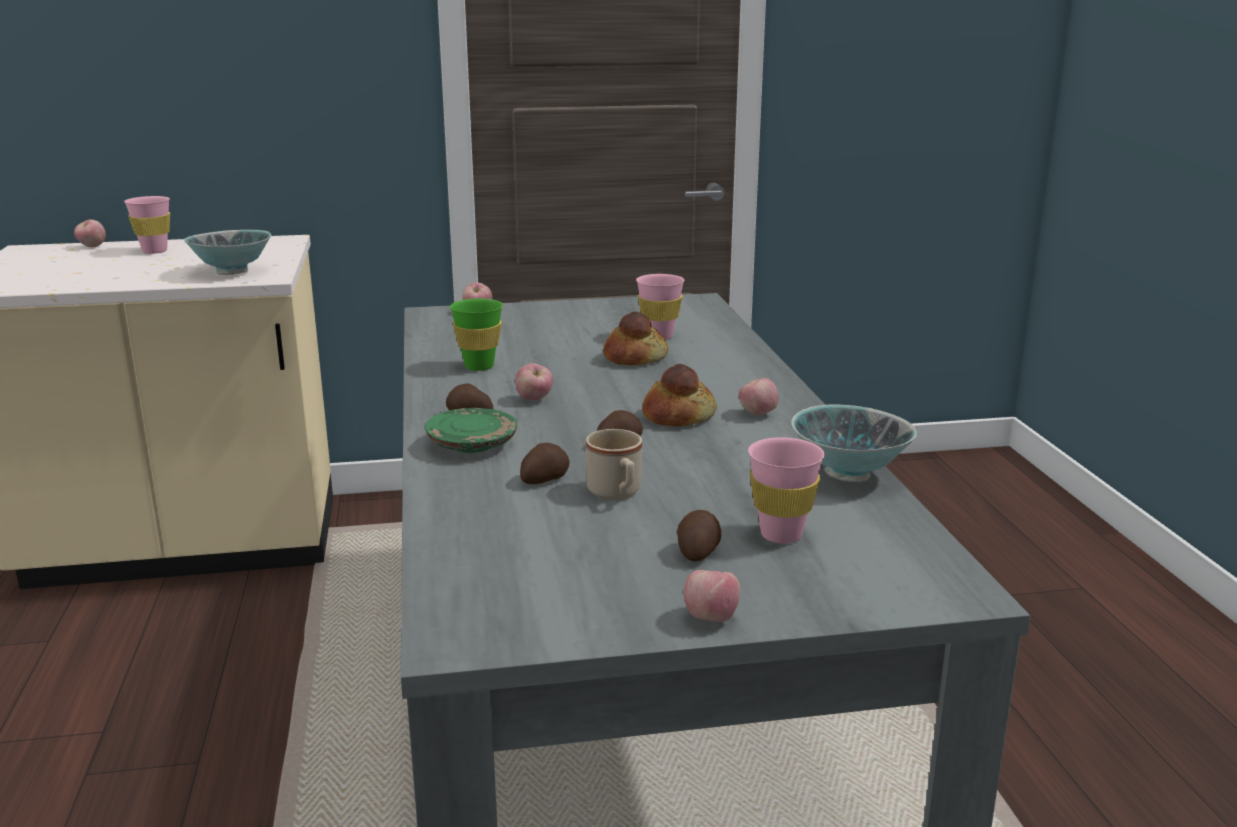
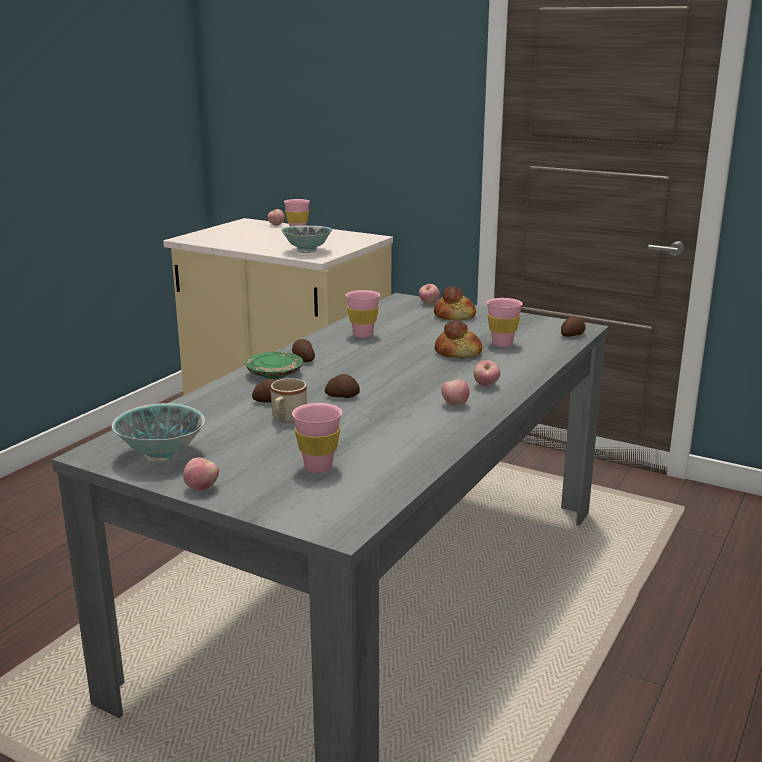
camera: 40 degrees right, 0 degrees up
green cup [450,299,503,371] -> pink cup [346,290,380,338]
apple [515,363,553,400] -> apple moved to [474,360,500,387]
bread [642,364,717,426] -> bread moved to [434,286,476,320]
potato [677,510,721,561] -> potato moved to [561,316,586,337]
bowl [791,404,917,482] -> bowl moved to [112,403,205,462]

